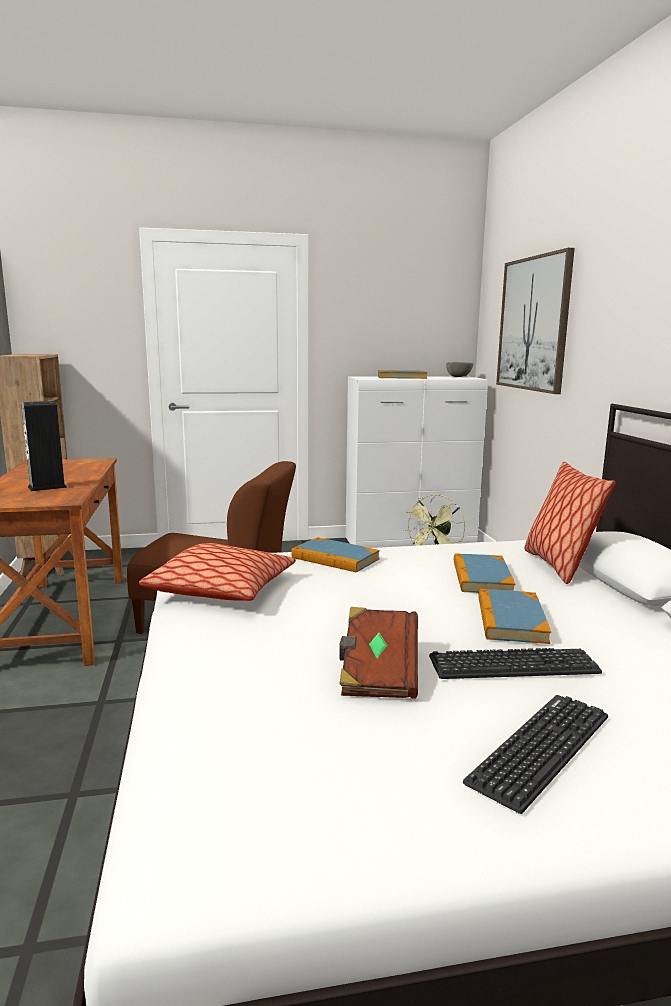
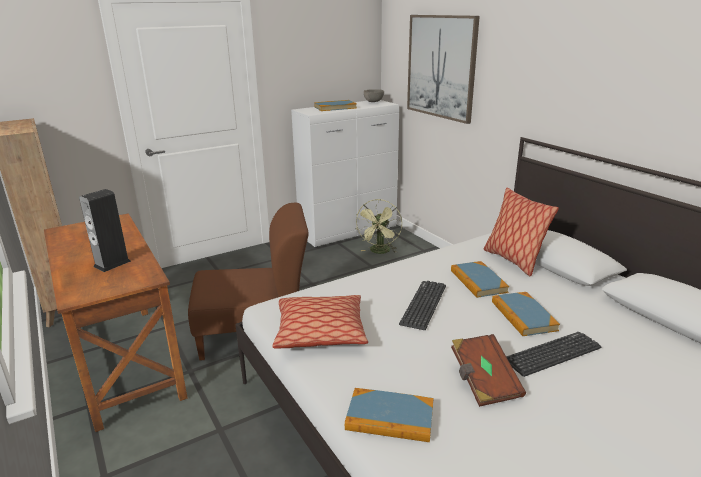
camera: 20 degrees left, 10 degrees up
book [291,537,380,573] -> book moved to [345,388,434,442]
keyboard [463,695,608,814] -> keyboard moved to [399,281,446,330]

